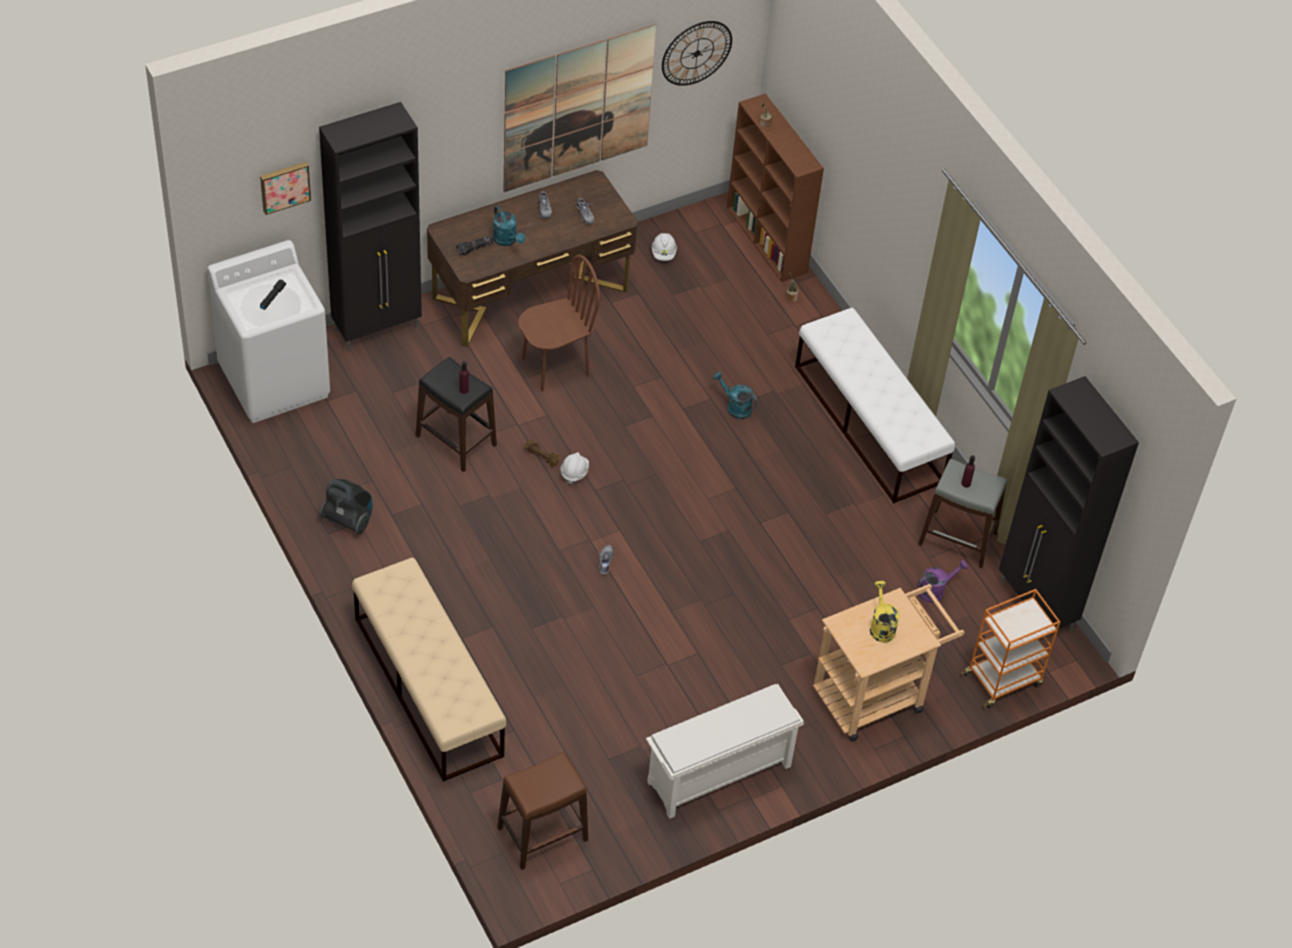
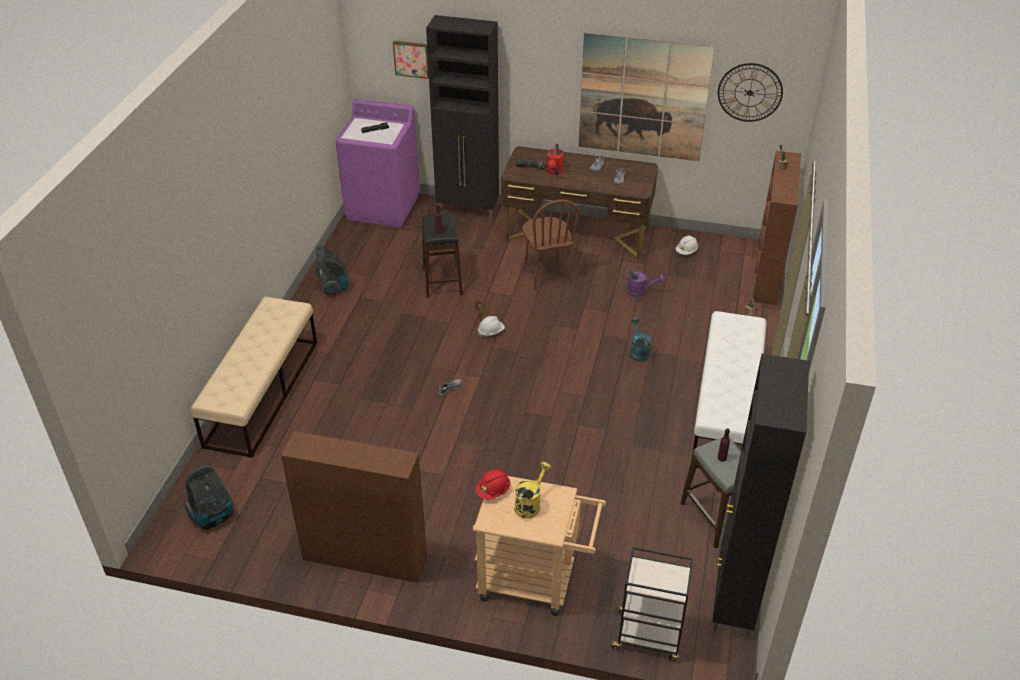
camera: 45 degrees right, 10 degrees down
white washing machine [207,240,330,423] -> purple washing machine [335,99,420,227]
turquoise watering can [493,206,525,246] -> red watering can [546,144,564,175]
brown stool [497,752,588,870] -> vacuum cleaner [184,465,234,530]
brown chair [518,255,600,392] -> brown chair turned 60 degrees clockwise [522,199,579,290]
white shoe rack [646,684,804,819] -> brown bookcase [281,431,427,583]
purple watering can [917,560,968,603] -> purple watering can moved to [623,270,665,297]
orange cart [960,589,1060,708] -> black cart [609,547,693,662]
none -> red hard hat [475,469,510,500]

